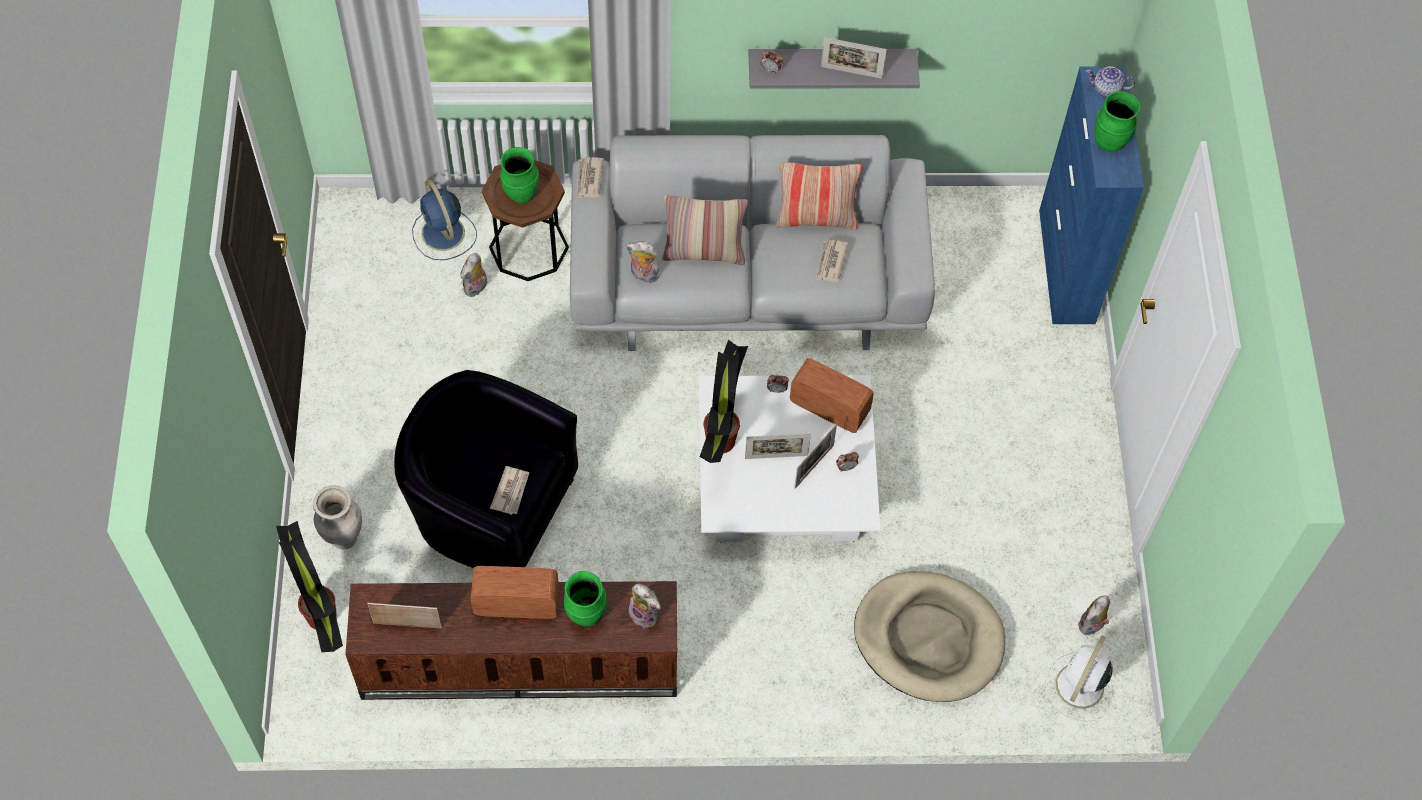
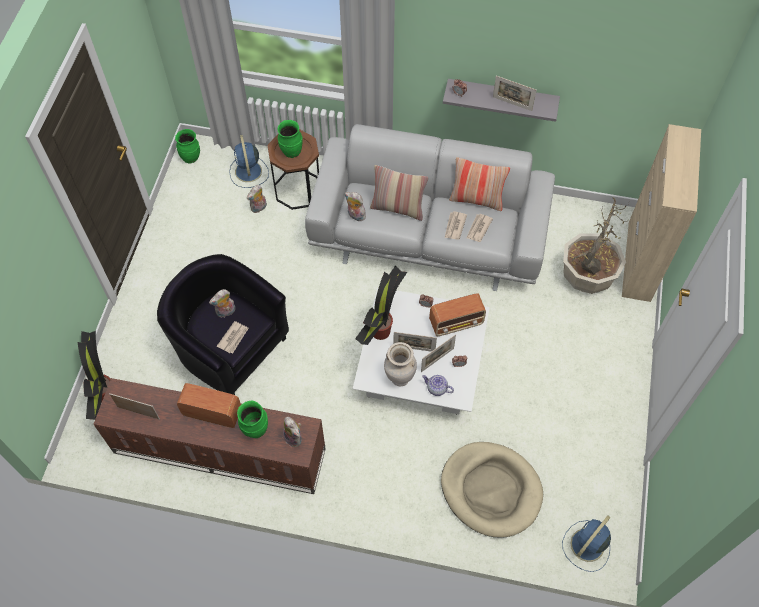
camera: 15 degrees right, 0 degrees up
beige vase [313,485,362,550] -> beige vase moved to [384,342,417,386]
newspaper [577,157,604,198] -> newspaper moved to [445,211,467,240]
radio [790,358,874,433] -> radio turned 120 degrees clockwise [429,293,486,336]
blue cabinet [1039,66,1144,324] -> beige cabinet [622,124,701,302]
white fan [1044,636,1113,722] -> blue fan [562,516,611,572]
plush toy [1078,595,1110,635] -> plush toy moved to [209,289,235,318]
teapot [1086,66,1135,97] -> teapot moved to [422,375,454,396]
green vase [1094,91,1140,152] -> green vase moved to [175,129,200,164]
none -> potted plant [563,197,629,294]

